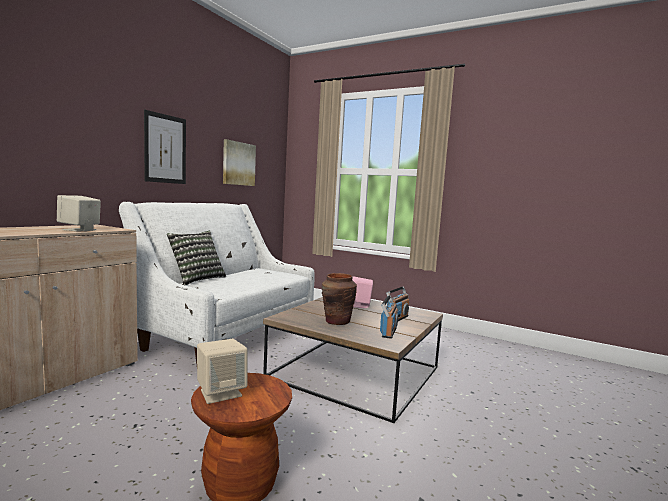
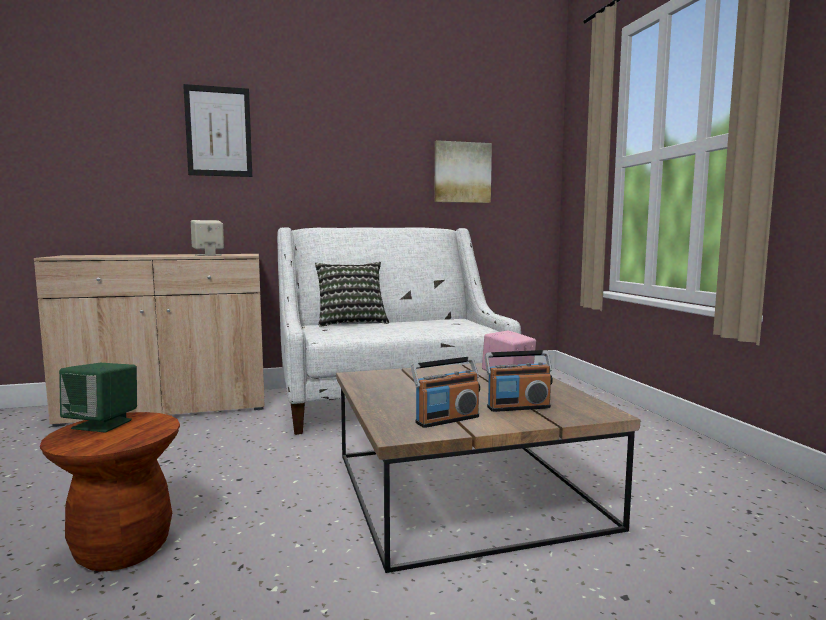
camera: 45 degrees right, 0 degrees up
picture [144,110,186,184] -> picture moved to [183,84,252,177]
beige speaker [197,339,248,404] -> green speaker [59,363,137,432]
brown vase [322,273,357,325] -> none

